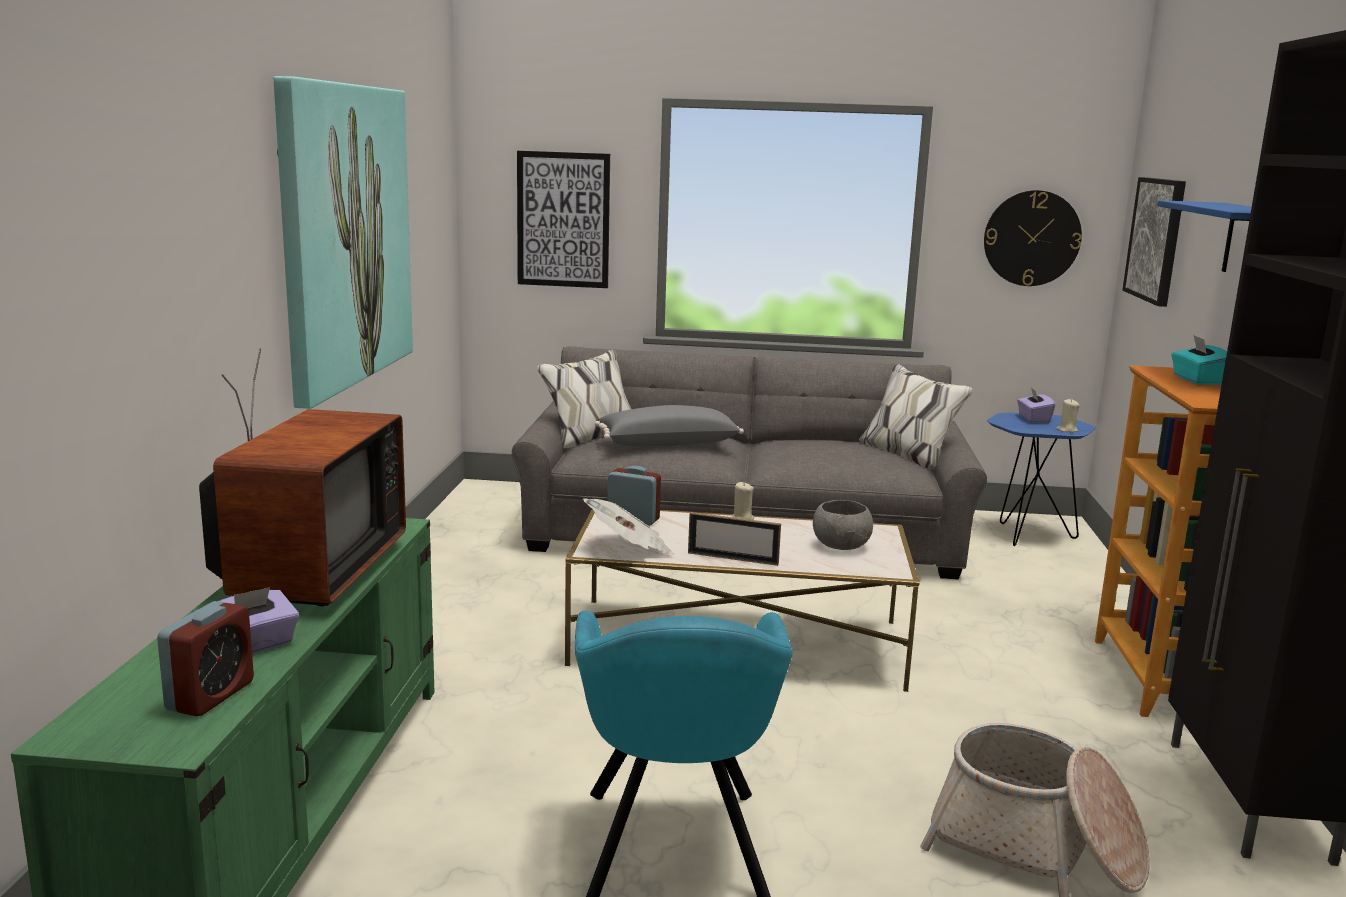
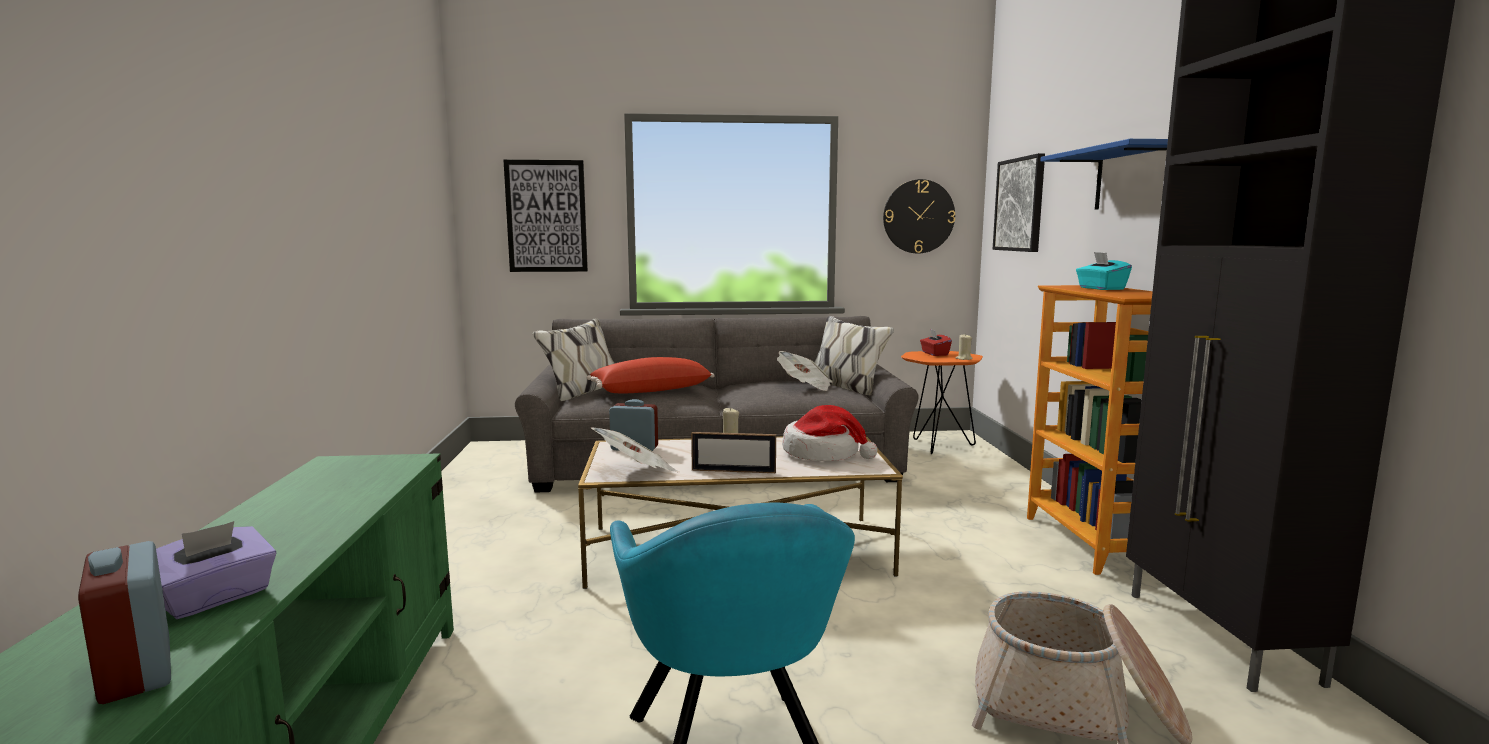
camera: 10 degrees left, 5 degrees down
alarm clock [157,601,254,716] -> alarm clock turned 135 degrees clockwise [78,541,171,704]
television [199,349,406,606] -> none
picture [273,76,413,409] -> none
grey pillow [595,405,744,446] -> red pillow [587,357,715,393]
grey bowl [813,500,873,550] -> hat [782,405,878,461]
blue side table [987,413,1096,546] -> orange side table [901,351,983,454]
purple tissue box [1017,388,1055,423] -> red tissue box [920,329,952,356]
none -> newspaper [777,351,833,391]

